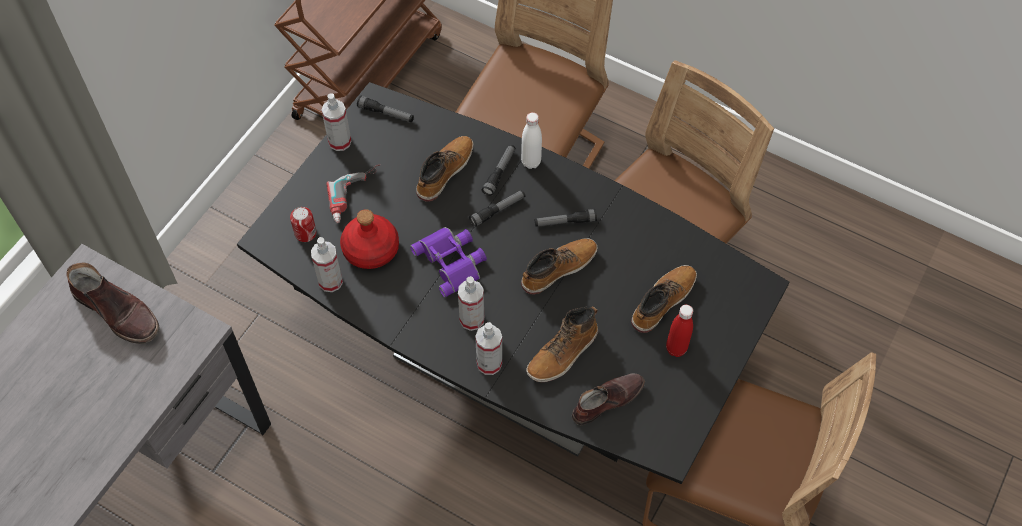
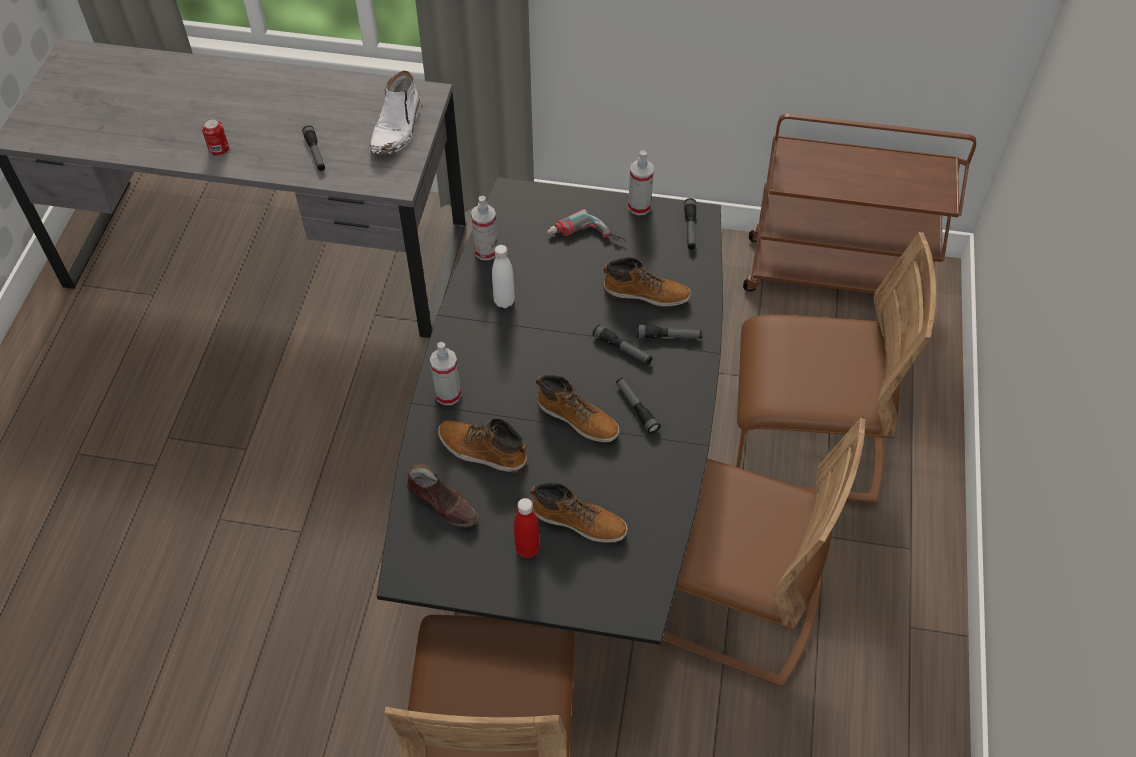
camera: 70 degrees right, 5 degrees down
brown boot [66,263,160,344] -> white boot [369,70,421,155]
can [290,207,317,242] -> can moved to [202,119,229,156]
red bottle [340,209,399,269] -> none
purple binoculars [410,227,487,297] -> none
spray bottle [458,276,484,331] -> none
white bottle [521,112,542,169] -> white bottle moved to [492,245,515,308]
none -> flashlight [302,125,325,171]

